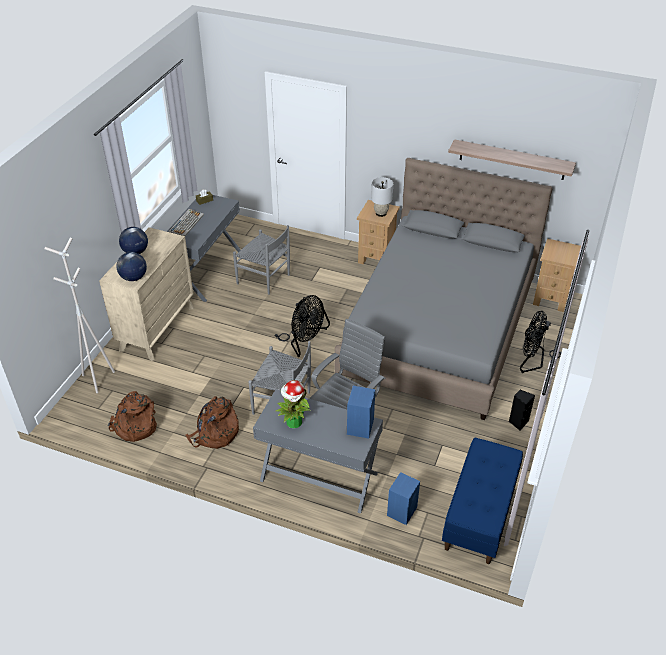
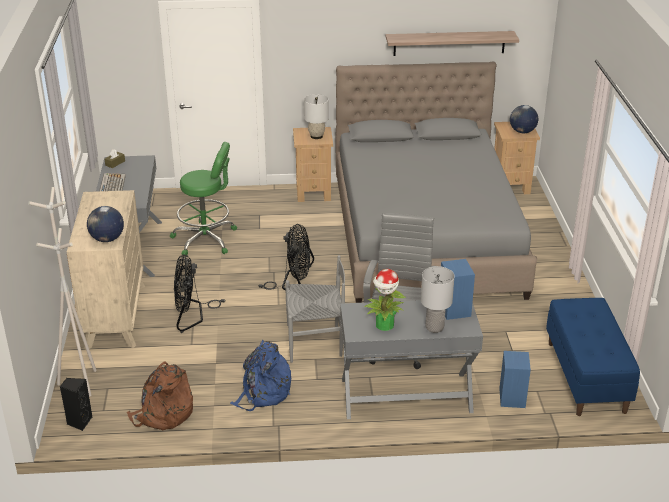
camera: 25 degrees left, 10 degrees down
globe [119,227,148,254] -> globe moved to [510,105,538,133]
brown backpack [185,396,239,449] -> blue backpack [230,340,291,411]
grey chair [233,225,290,295] -> green stool [170,142,237,255]
black speaker [509,390,535,431] -> black speaker moved to [60,378,93,431]
black fan [520,311,562,373] -> black fan moved to [174,254,226,333]
none -> grey table lamp [421,266,454,333]

